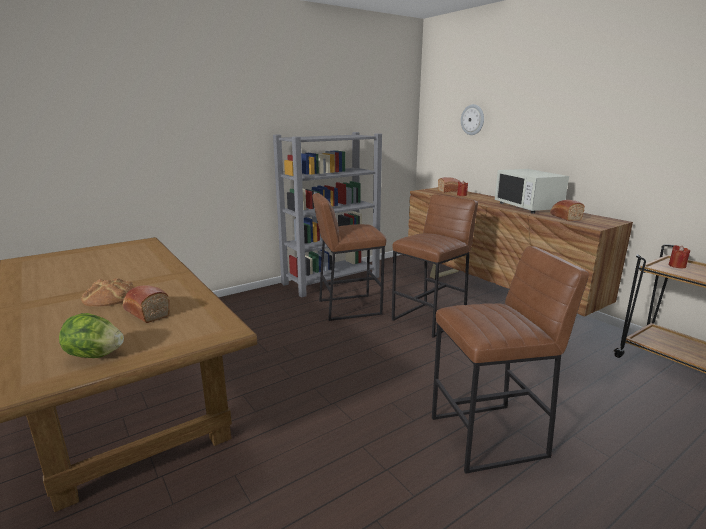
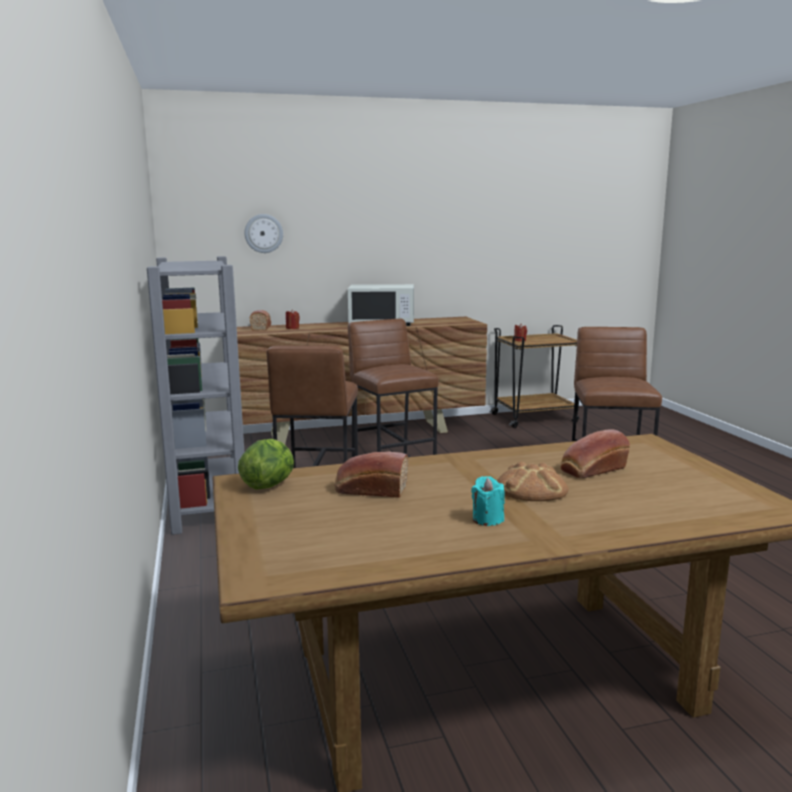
camera: 70 degrees left, 5 degrees down
lettuce [59,313,124,358] -> lettuce moved to [238,439,294,490]
bread [550,200,585,221] -> bread moved to [335,451,408,498]
none -> turquoise candle [471,476,505,526]

